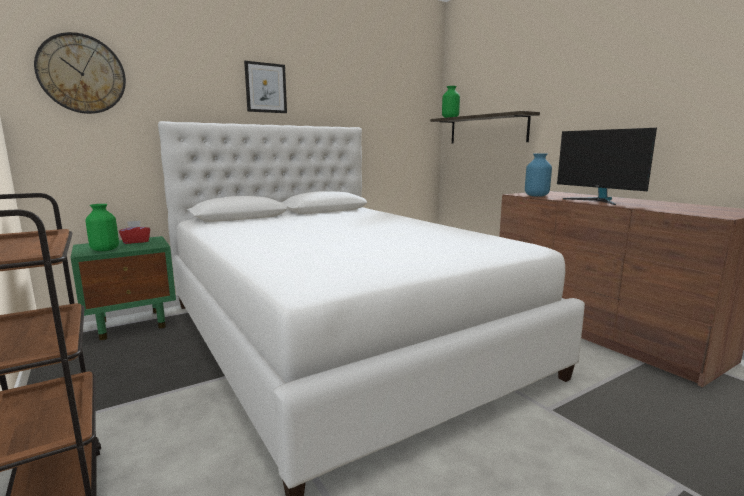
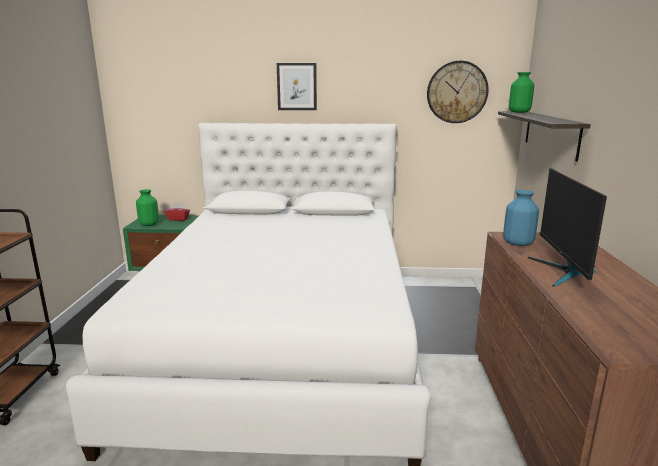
camera: 35 degrees right, 5 degrees up
wall clock [34,32,126,114] -> wall clock moved to [427,61,489,123]

